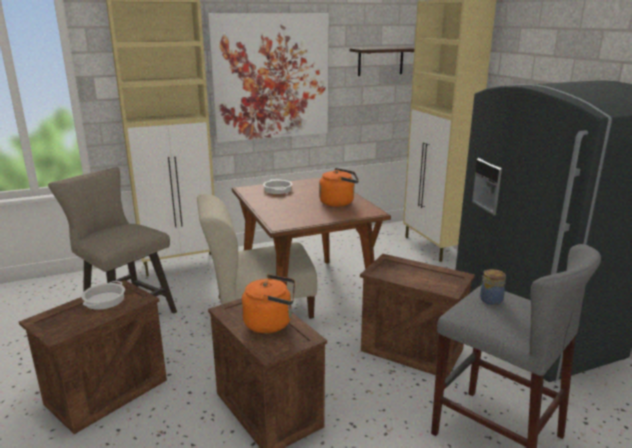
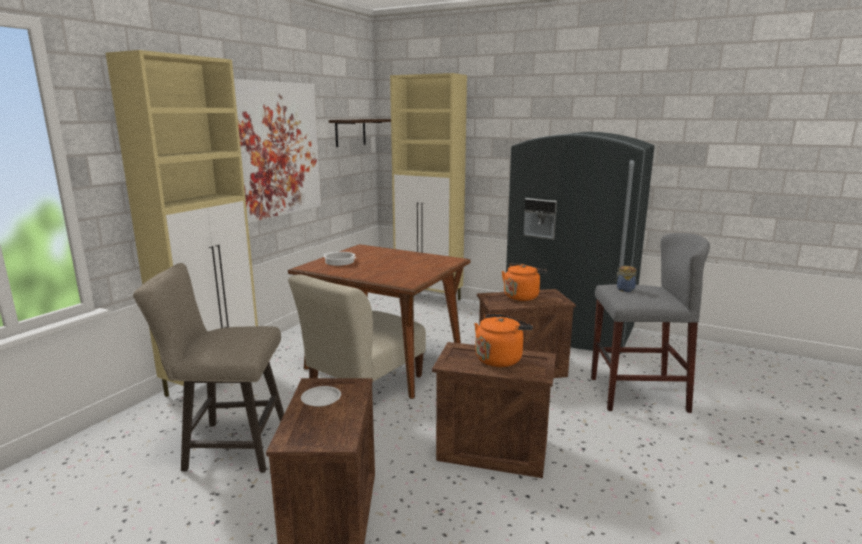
camera: 40 degrees left, 5 degrees down
cooking pot [81,281,125,310] -> white plate [301,386,341,407]
orange kettle [319,168,359,207] -> orange kettle moved to [502,263,547,301]

